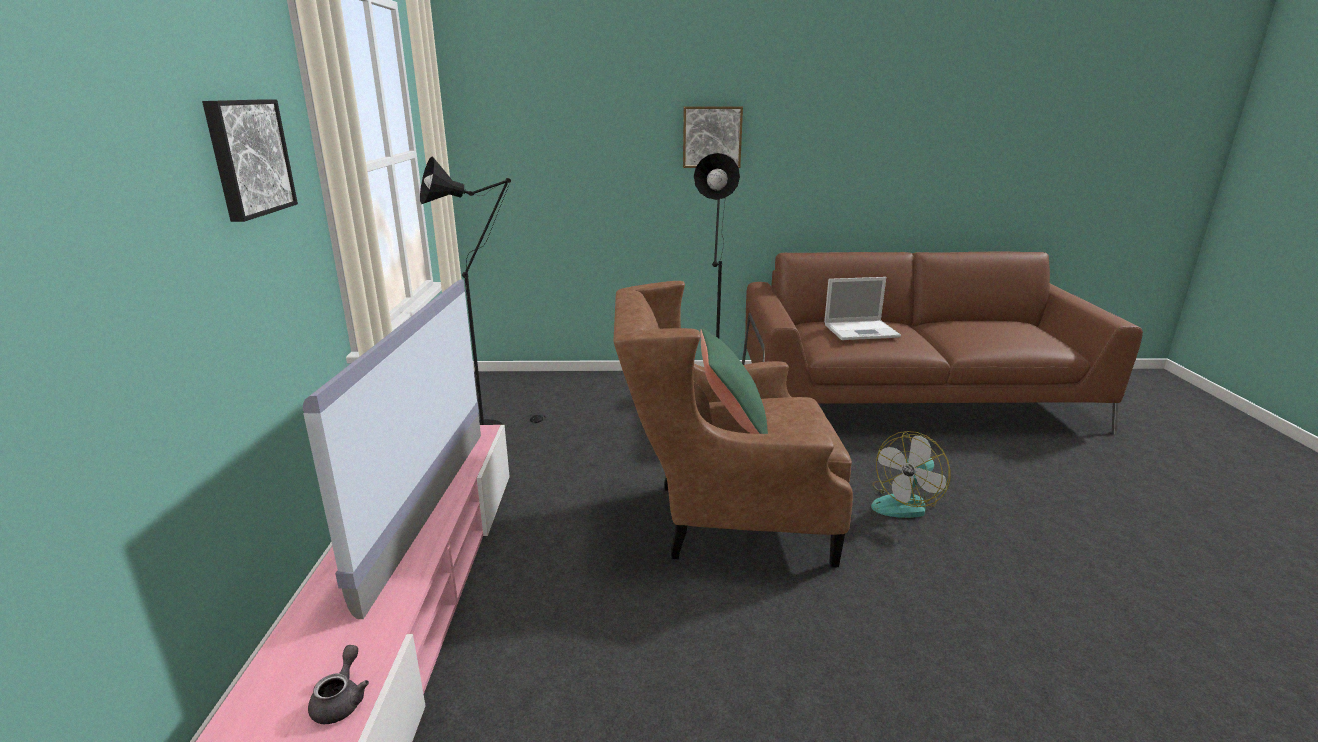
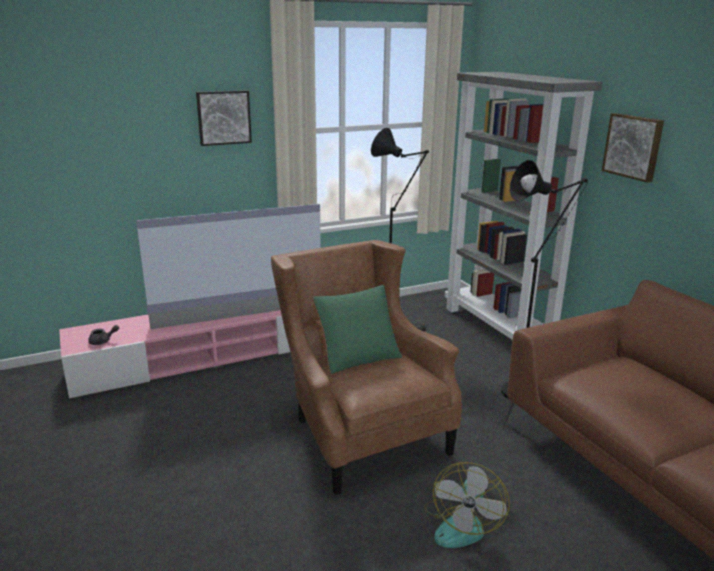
camera: 65 degrees right, 0 degrees up
laptop [824,277,901,340] -> none
fan [871,431,951,518] -> fan turned 90 degrees counterclockwise [424,462,510,548]
none -> grey bookcase [445,72,603,340]

